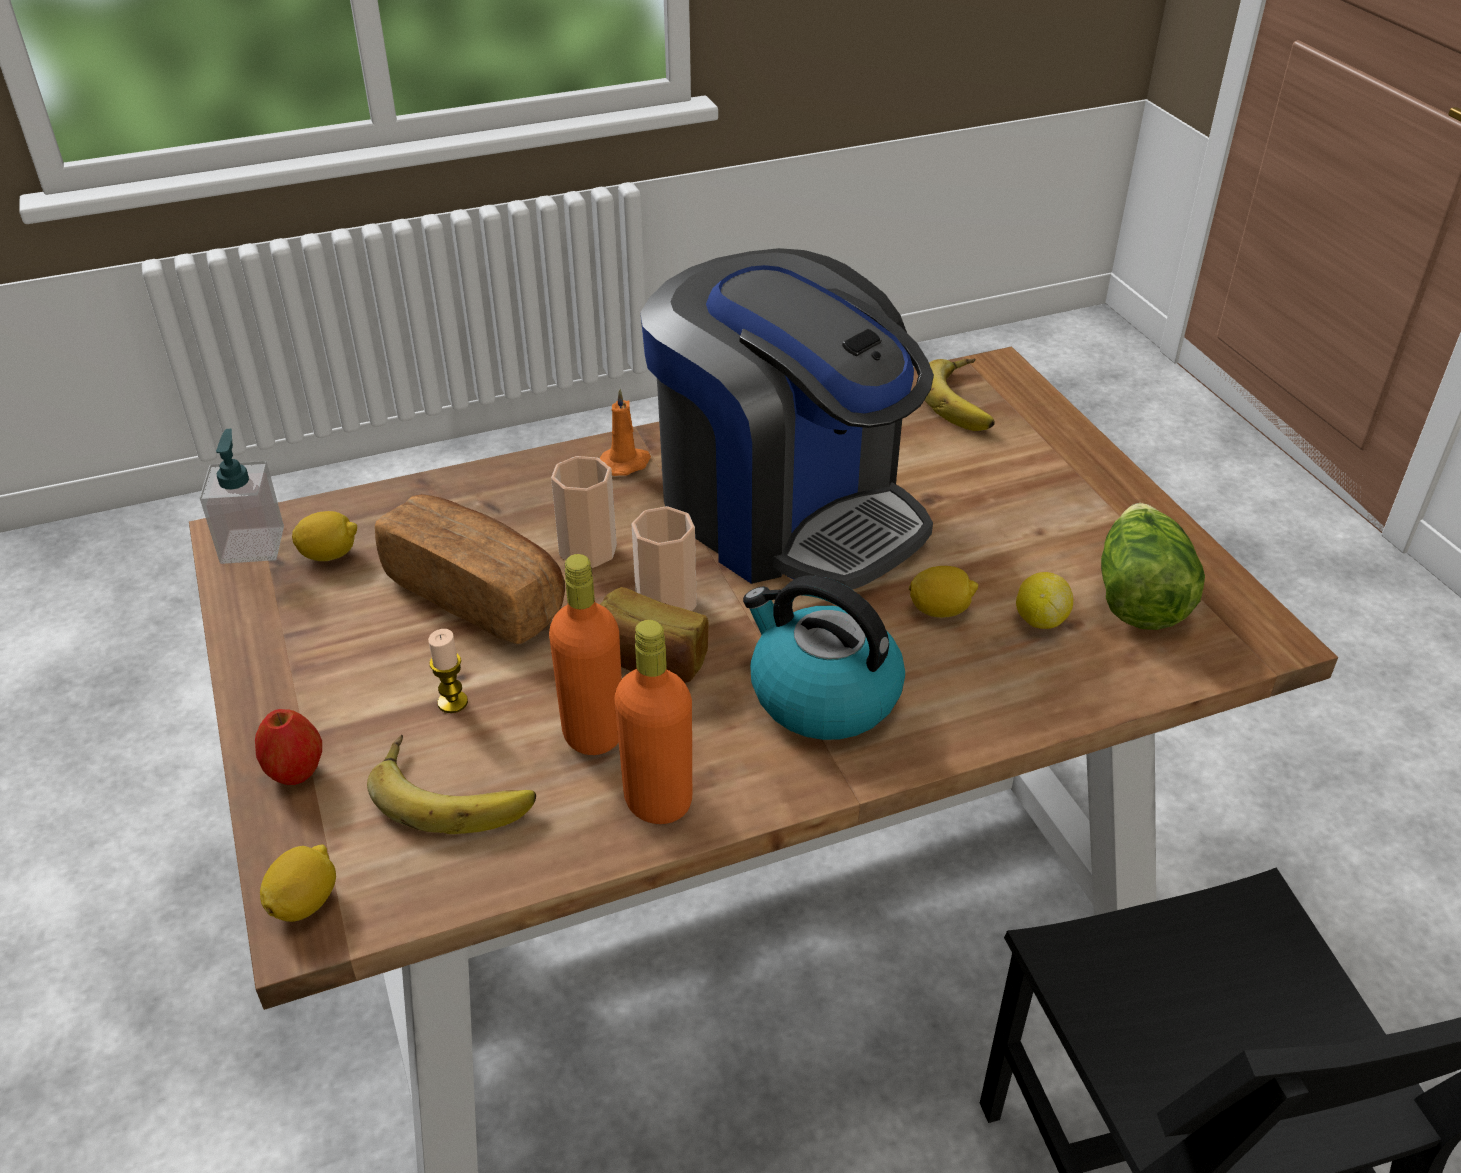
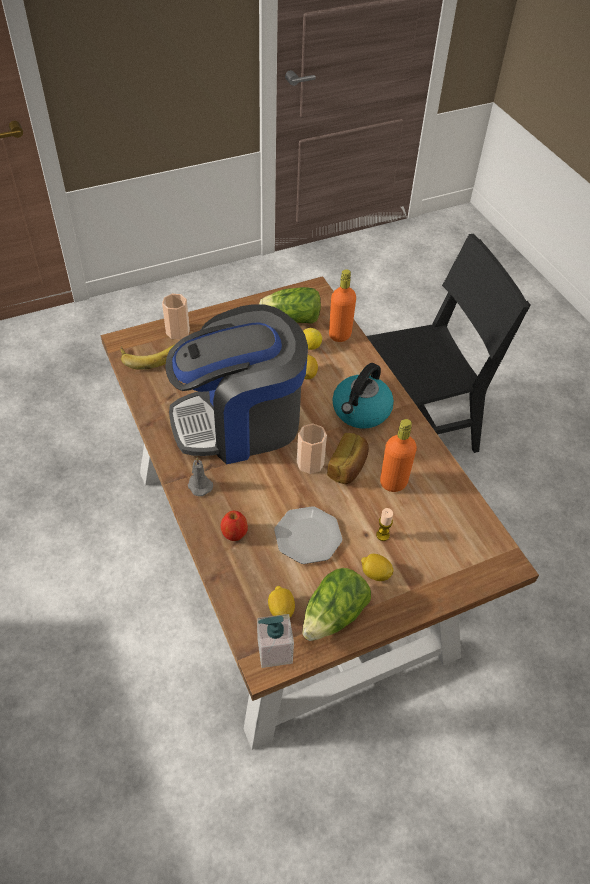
camera: 95 degrees left, 10 degrees up
apple [255,709,322,785] -> apple moved to [221,511,248,541]
lemon [260,845,336,922] -> lemon moved to [361,554,394,581]
banana [367,735,536,834] -> none
bread [375,494,565,644] -> plate [274,506,342,564]
cup [551,456,617,568] -> cup moved to [162,294,190,339]
orange candle [600,389,651,476] -> grey candle [188,458,213,496]
orange bottle [614,620,692,824] -> orange bottle moved to [329,269,356,342]
coffee machine [640,248,934,590] -> coffee machine turned 150 degrees counterclockwise [165,304,308,465]
none -> lettuce [303,568,371,641]

